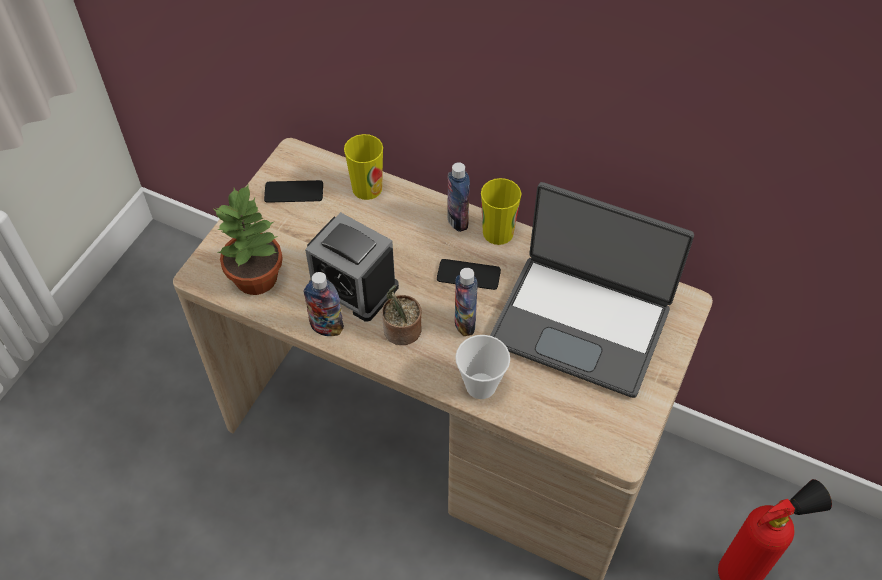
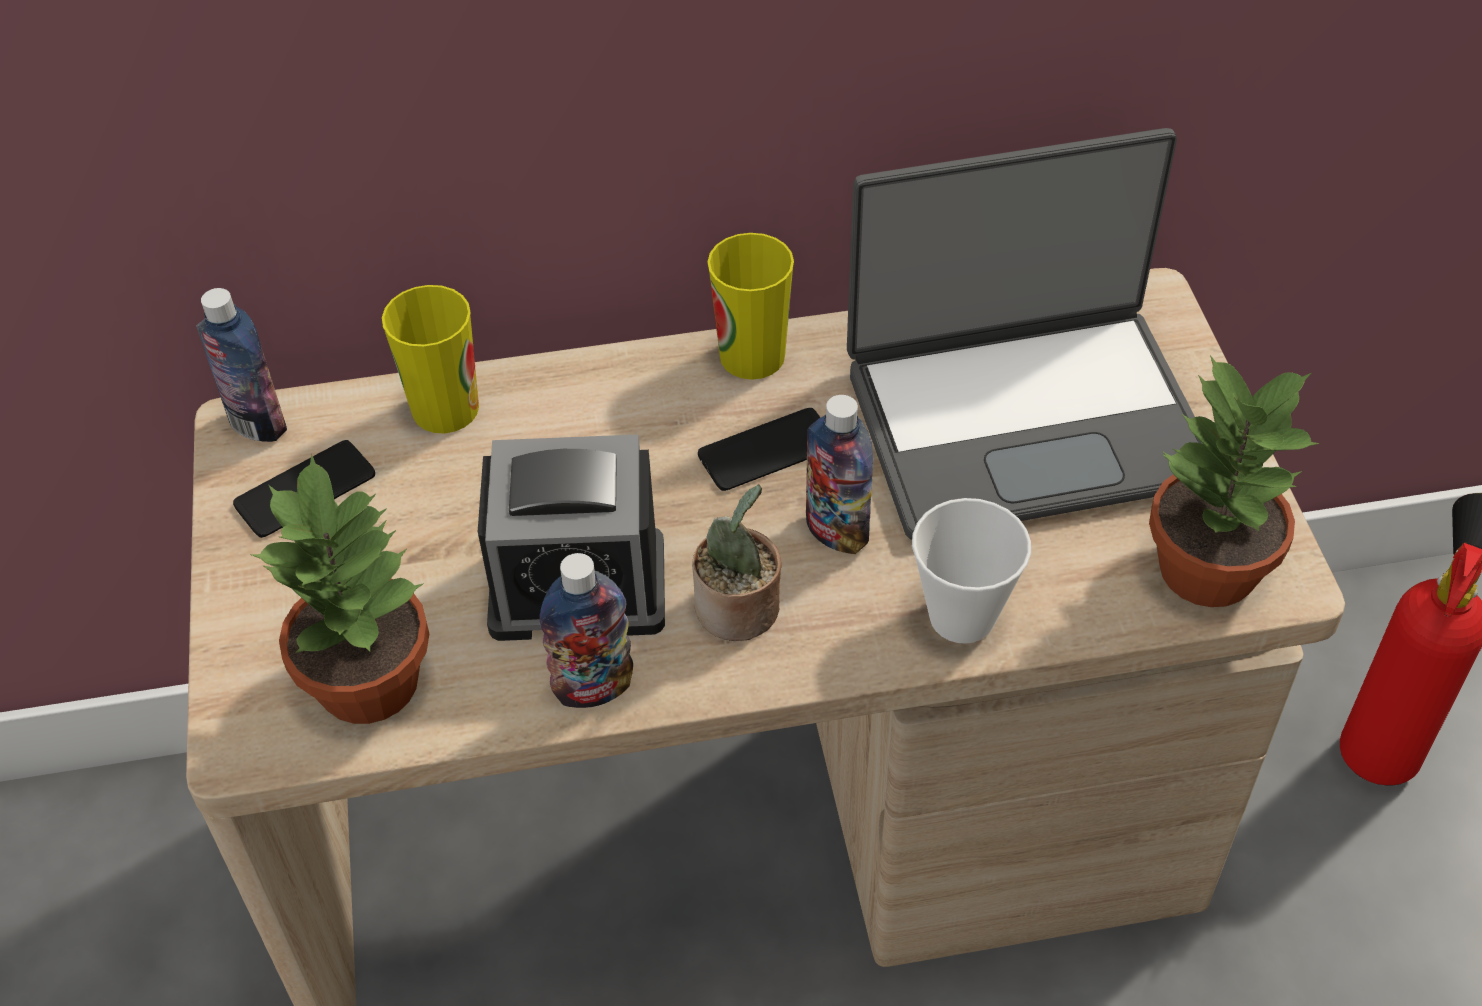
camera: 35 degrees left, 5 degrees down
bottle [447,162,470,232] -> bottle moved to [197,288,287,442]
none -> potted plant [1149,355,1320,607]

